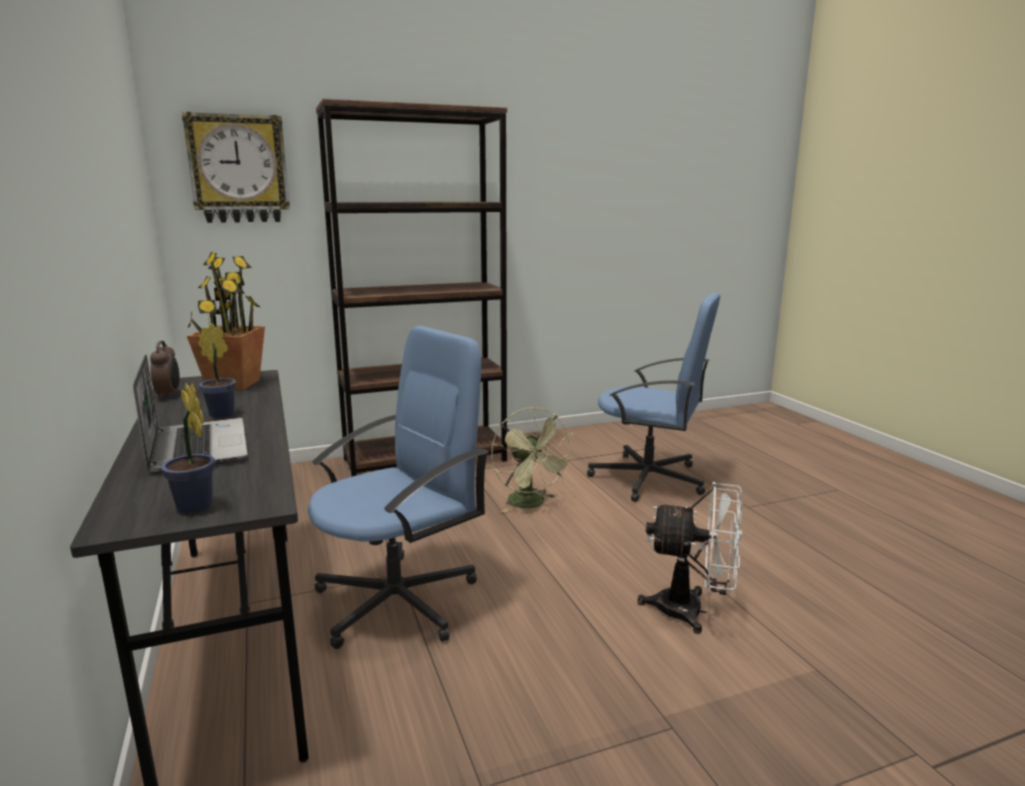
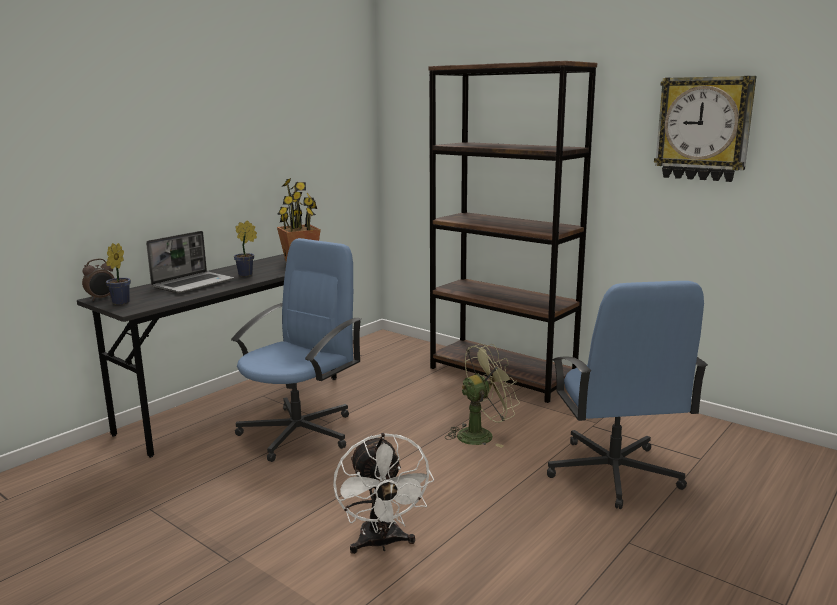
camera: 60 degrees right, 0 degrees up
alarm clock [150,341,180,398] -> alarm clock moved to [82,259,114,301]
wall clock [182,112,290,223] -> wall clock moved to [654,76,756,182]
blue office chair [308,326,489,649] -> blue office chair turned 75 degrees counterclockwise [231,238,362,462]
green fan [491,407,575,513] -> green fan turned 150 degrees counterclockwise [445,344,520,448]

